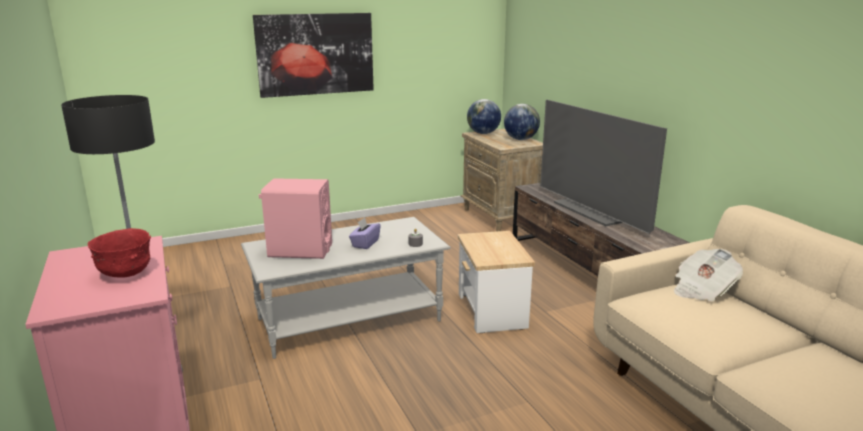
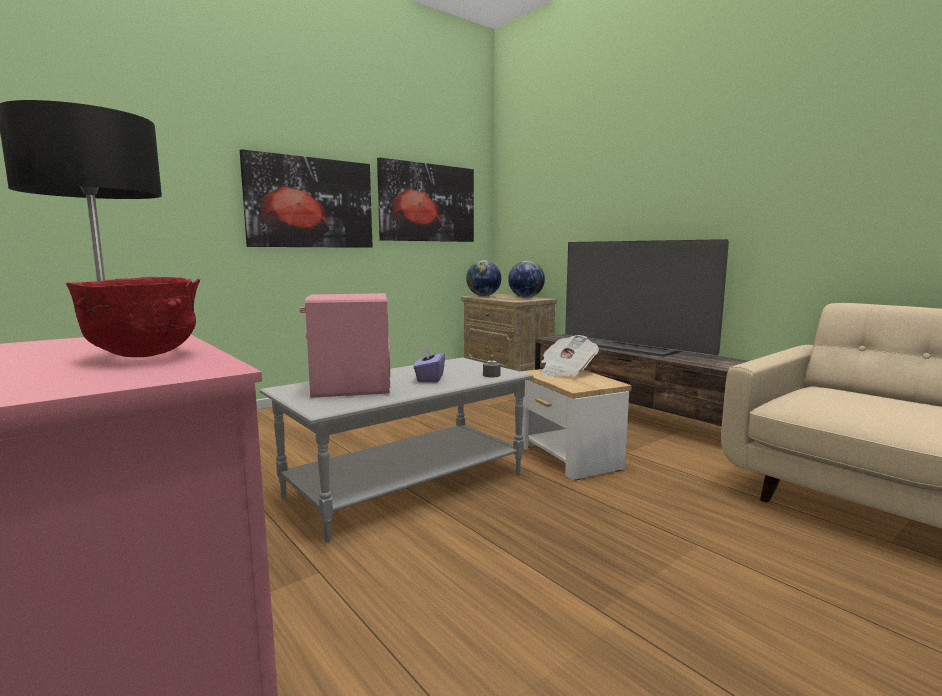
camera: 15 degrees left, 10 degrees down
newspaper [674,249,743,301] -> newspaper moved to [541,335,599,377]
none -> picture [377,157,474,242]

